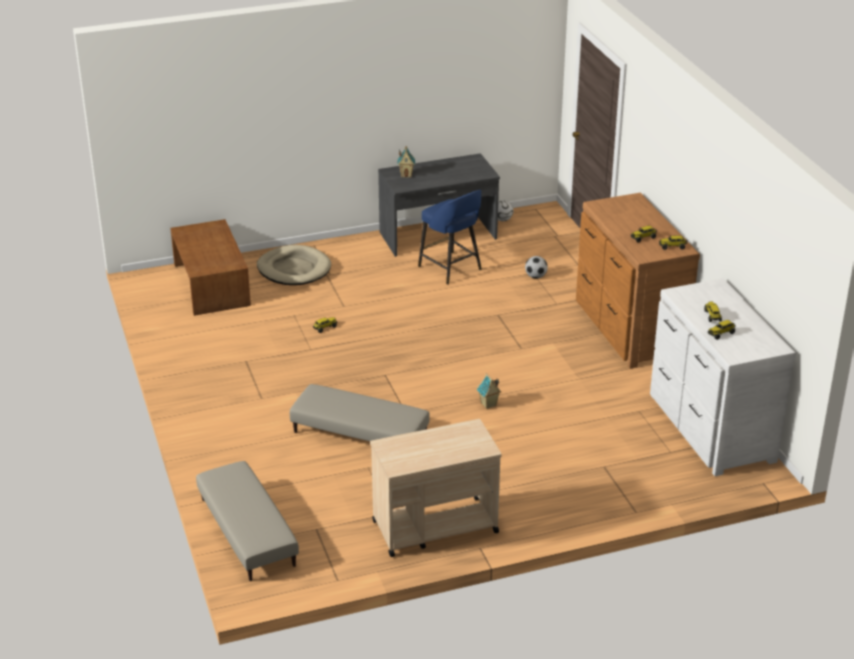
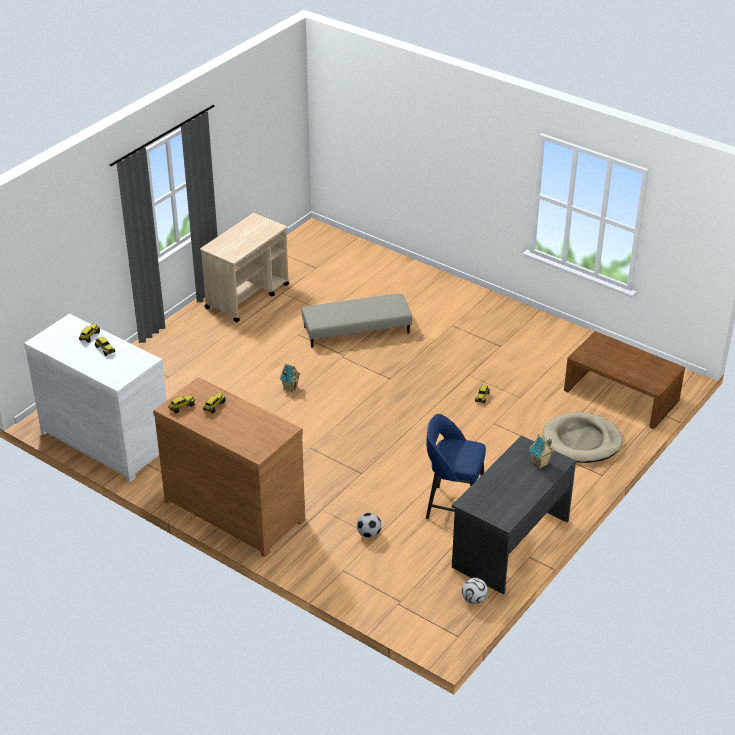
camera: 145 degrees right, 5 degrees up
beige ottoman [196,461,299,581] -> none

